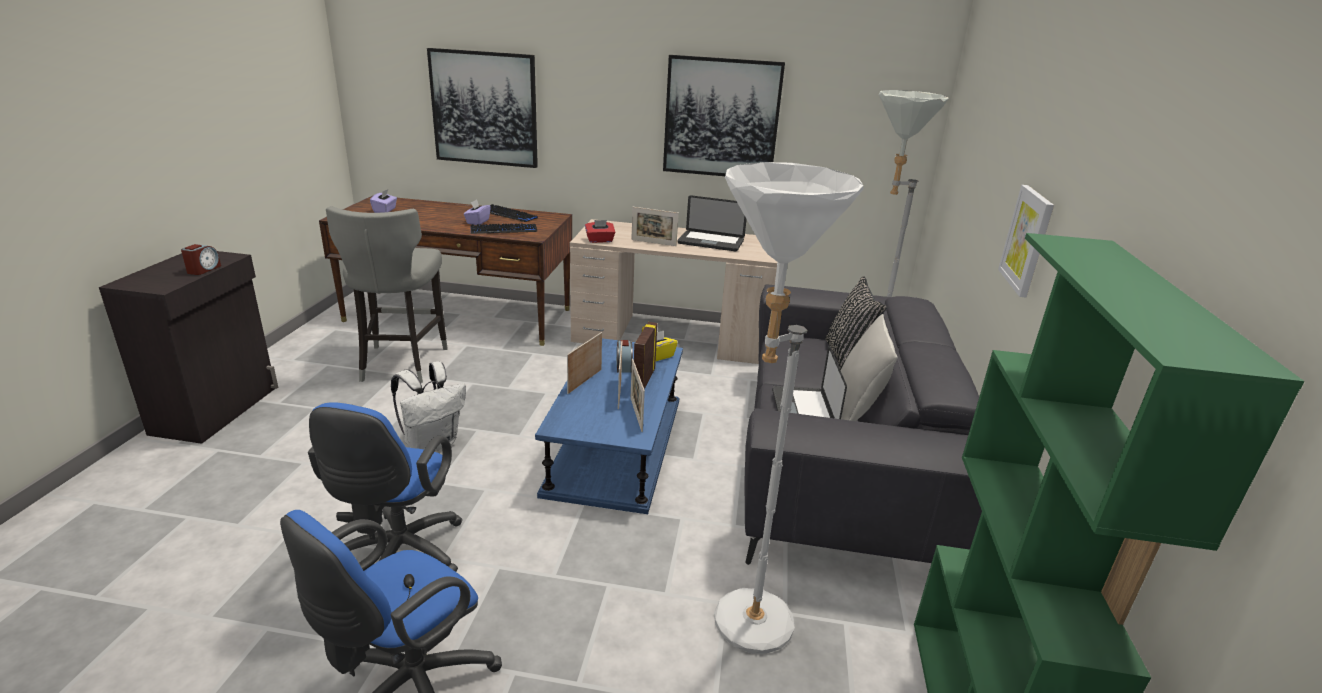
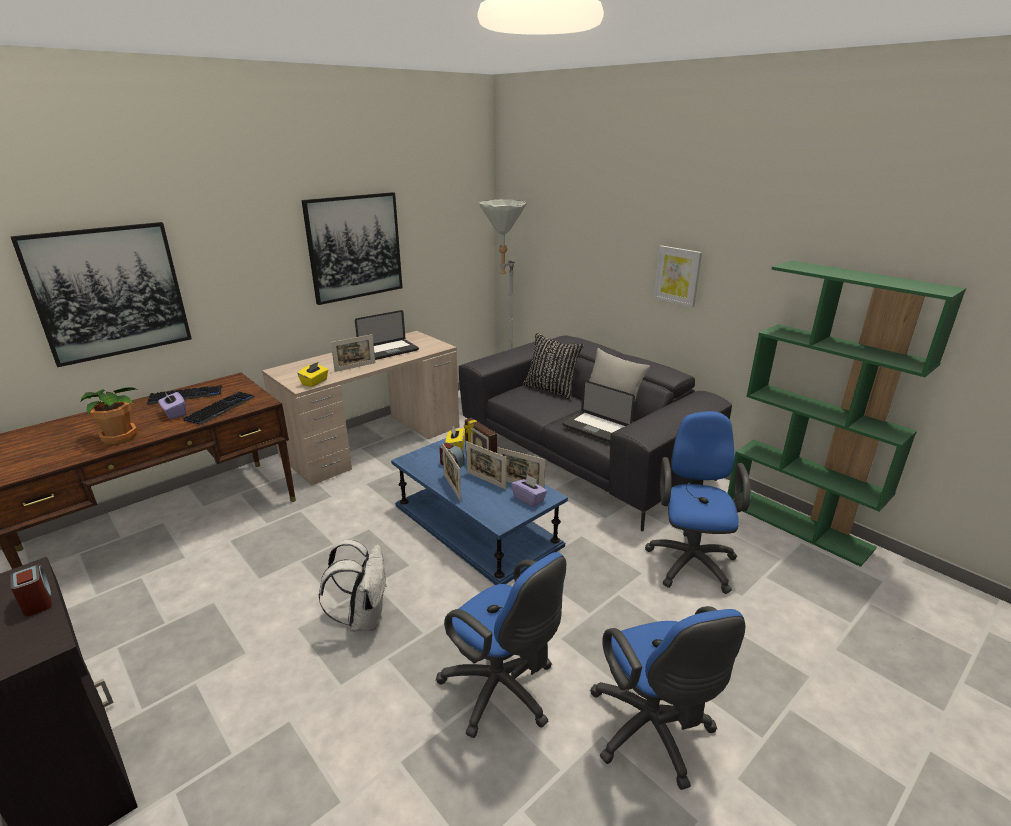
camera: 50 degrees left, 0 degrees up
grey stool [326,206,448,383] -> none
purple tissue box [370,189,397,213] -> purple tissue box moved to [511,475,547,507]
red tissue box [585,220,615,243] -> yellow tissue box [297,362,329,387]
white floor lamp [714,162,863,654] -> blue office chair [645,411,751,594]
none -> potted plant [81,387,138,445]

